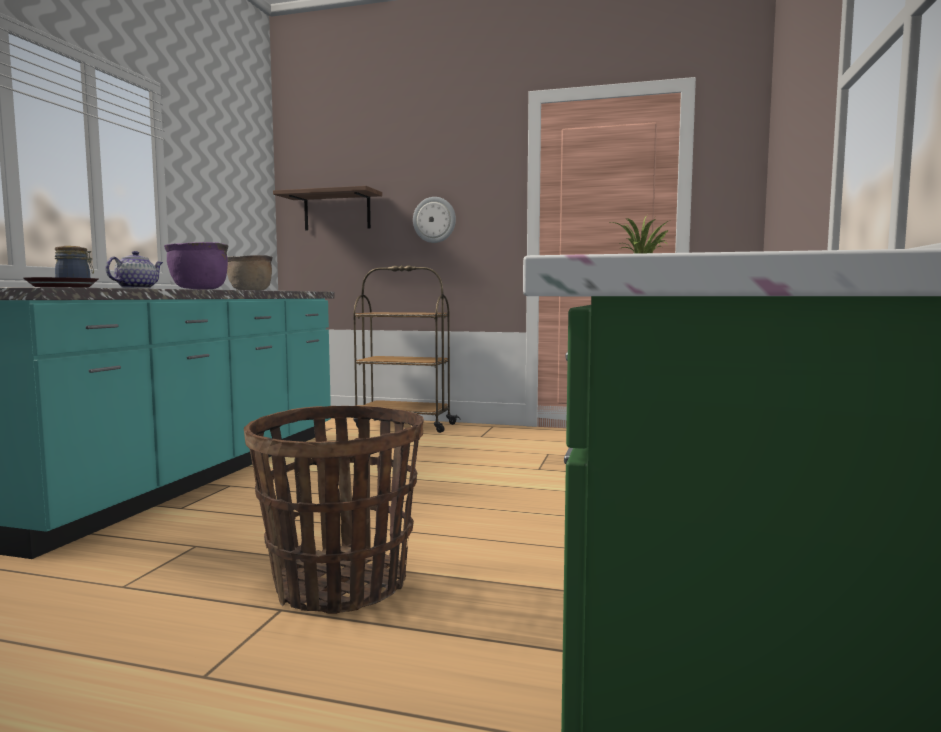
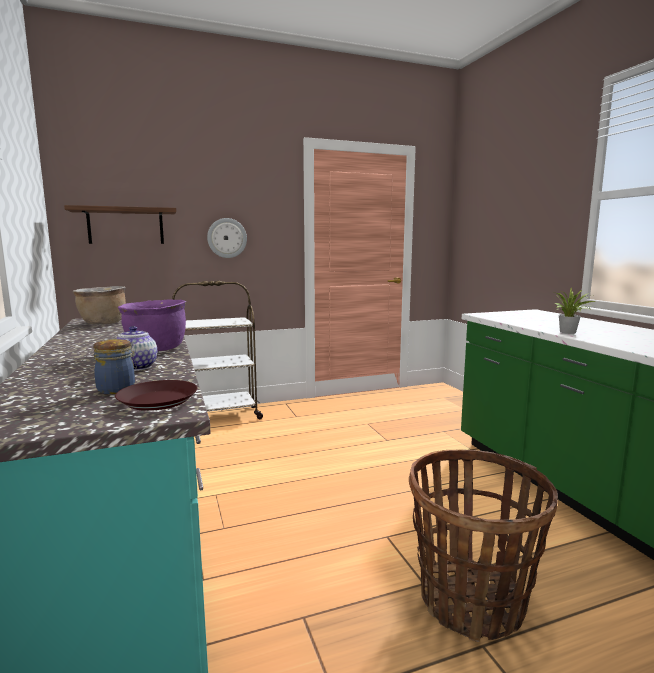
camera: 35 degrees left, 5 degrees up
brown cart [354,265,461,433] -> white cart [172,281,263,419]

